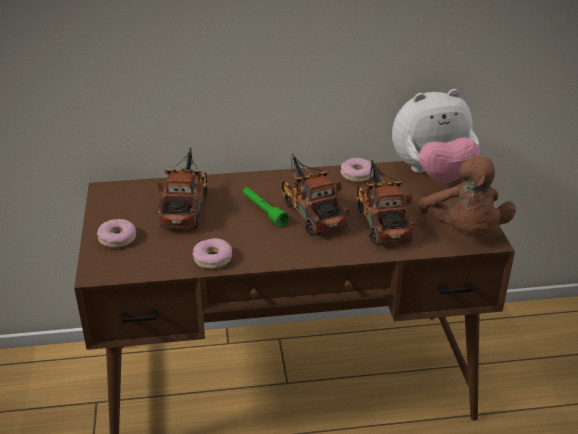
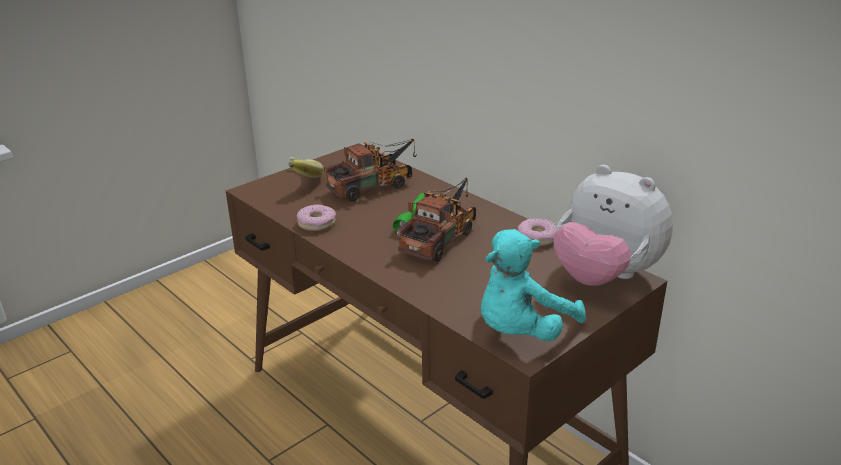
camera: 55 degrees right, 5 degrees down
donut [97,219,136,248] -> banana [288,157,324,178]
toy truck [356,160,416,245] -> none
brown plush toy [419,156,516,236] -> turquoise plush toy [481,229,586,341]

